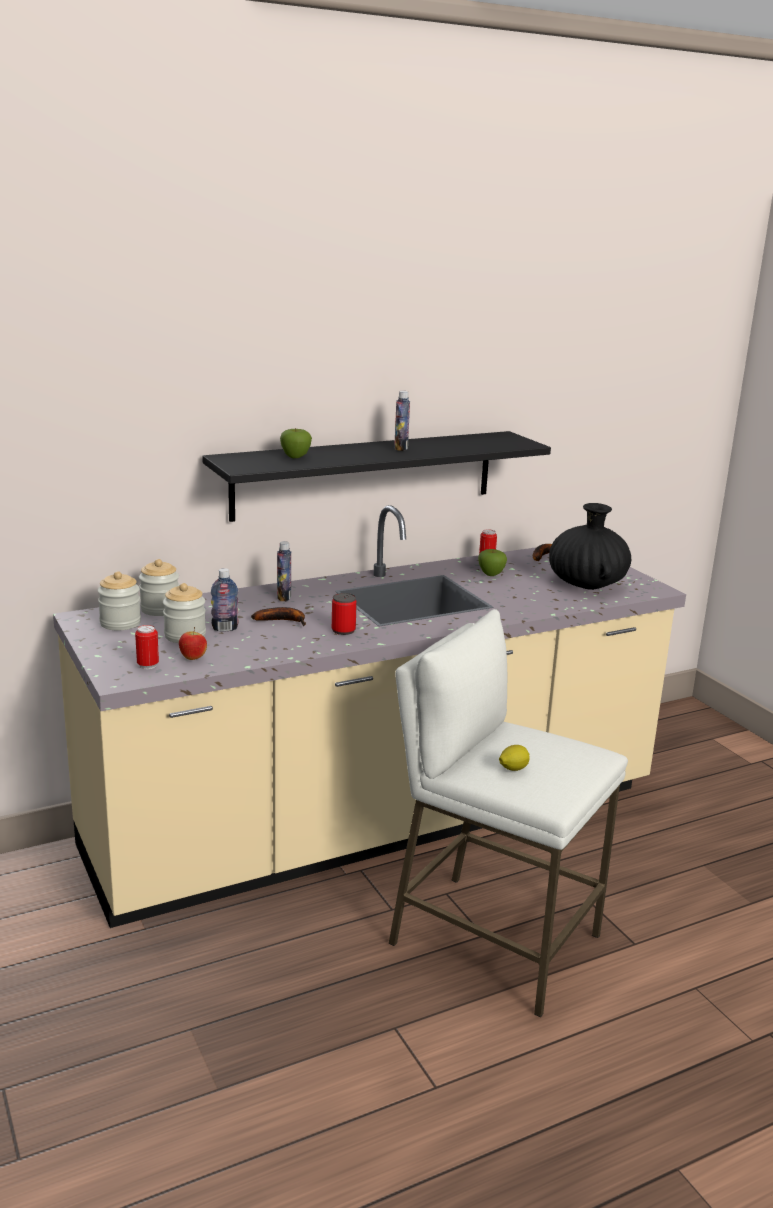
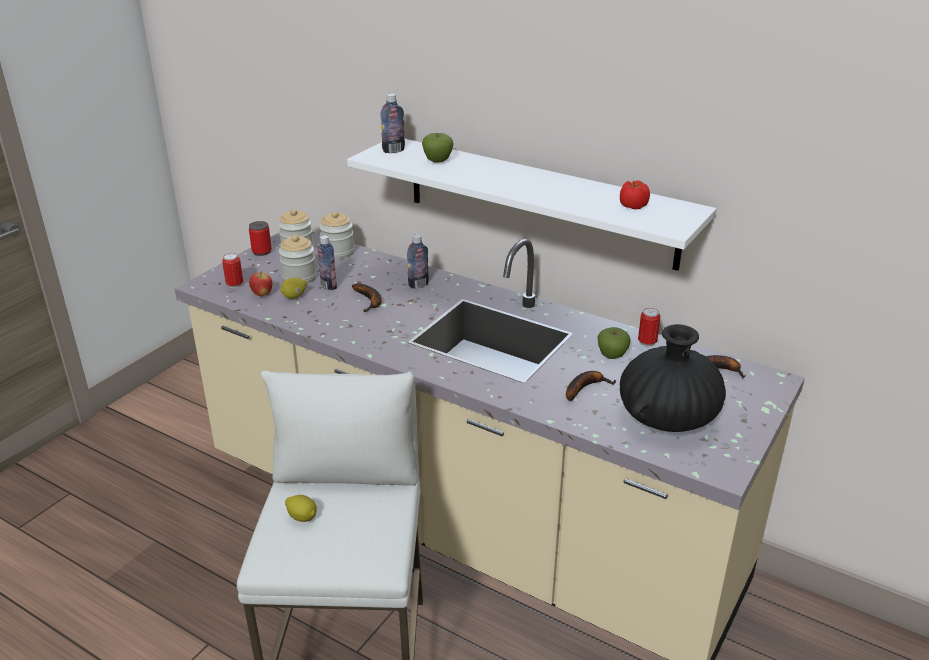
camera: 60 degrees right, 10 degrees up
black shelf [202,431,551,522] -> white shelf [347,139,717,271]
can [332,593,357,635] -> can moved to [249,221,272,256]
bottle [394,391,410,451] -> bottle moved to [380,93,405,153]
none -> lemon [280,278,307,299]
none -> banana [566,371,616,401]
none -> tomato [620,180,650,209]

